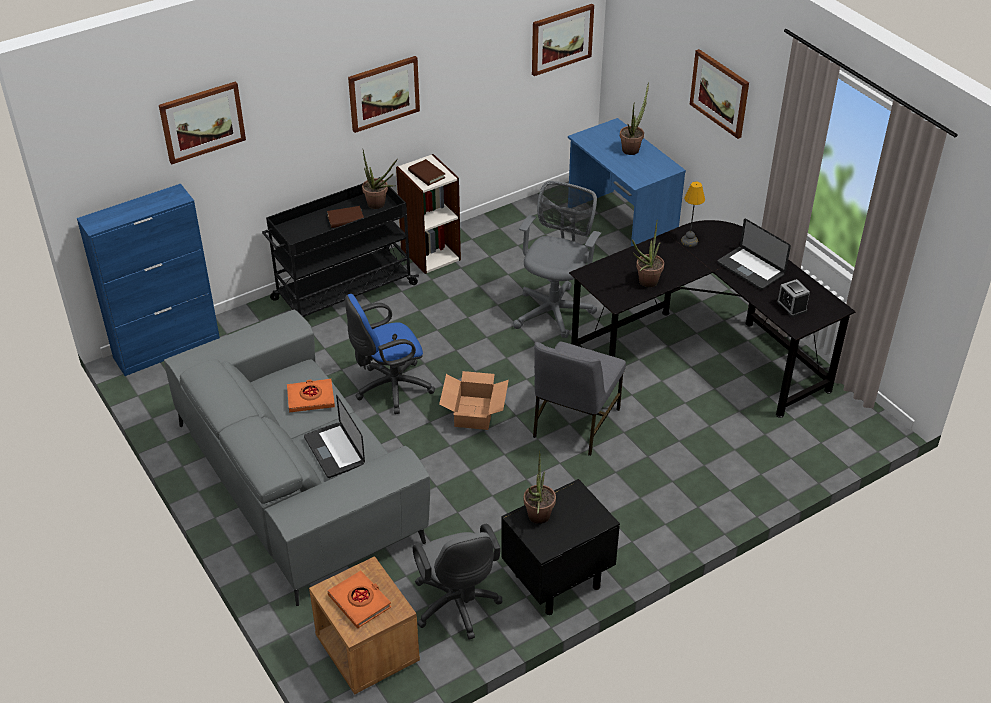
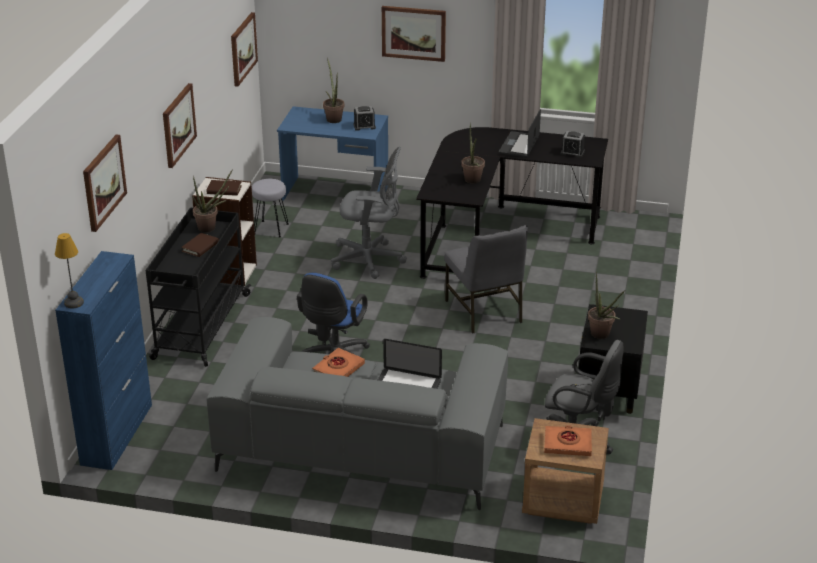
camera: 45 degrees left, 10 degrees down
cardboard box [439,371,509,430] -> none
grey office chair [513,181,601,338] -> grey office chair turned 120 degrees clockwise [331,147,407,279]
table lamp [681,182,705,247] -> table lamp moved to [55,233,84,309]
laptop [717,218,791,290] -> laptop turned 105 degrees clockwise [499,109,541,158]
none -> grey stool [252,179,289,238]
none -> alarm clock [353,106,376,131]

